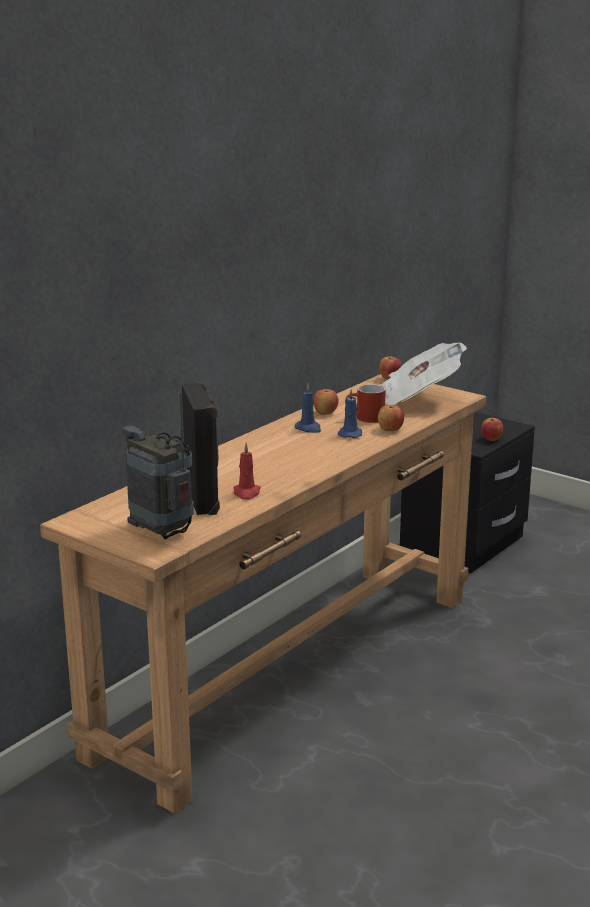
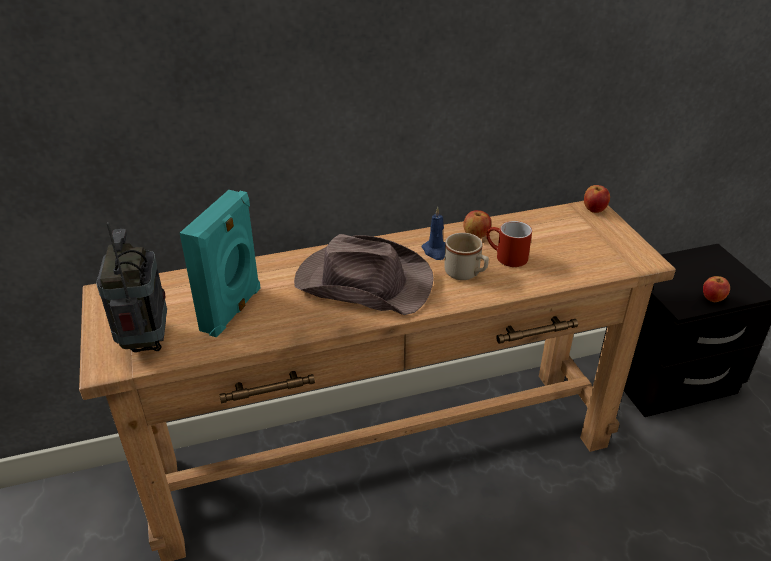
camera: 35 degrees right, 15 degrees up
black speaker [182,381,220,515] -> turquoise speaker [180,190,261,337]
red candle [234,443,261,500] -> none
blue candle [338,389,362,438] -> beige mug [444,233,489,280]
apple [378,405,404,431] -> none
newspaper [380,343,467,405] -> none
none -> brown hat [294,234,434,315]

